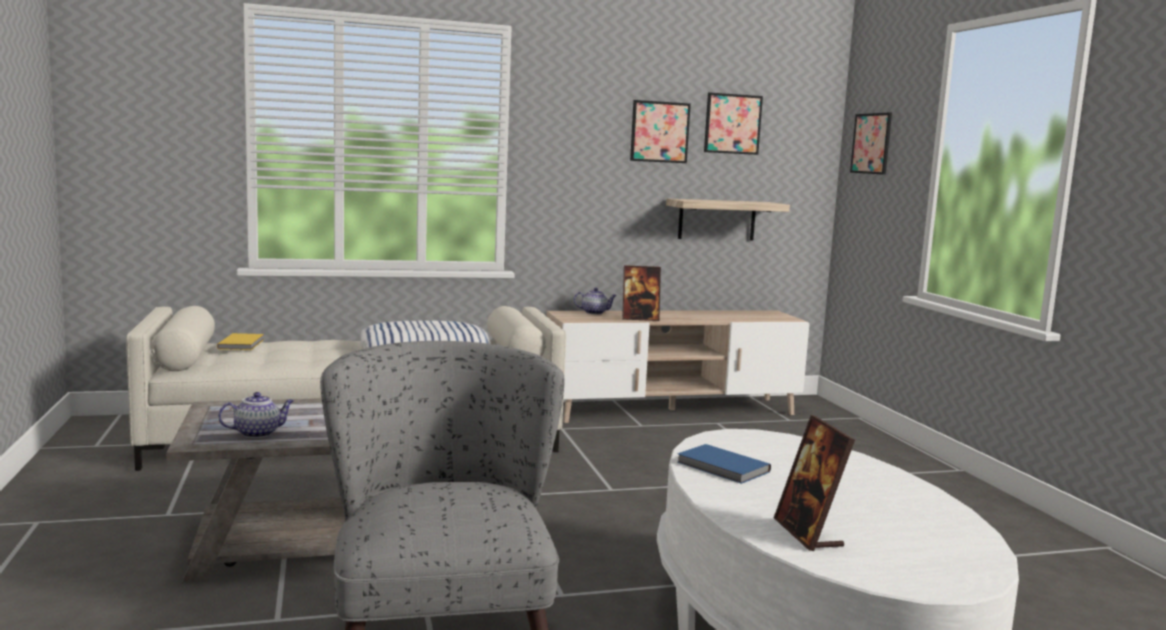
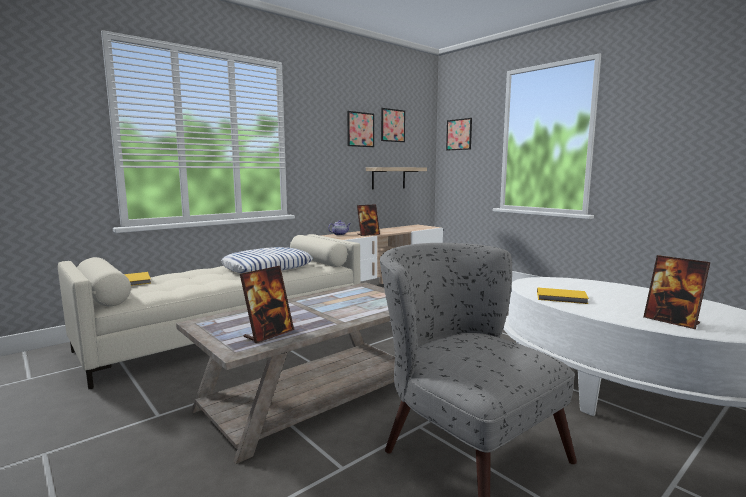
camera: 25 degrees left, 0 degrees up
teapot [218,392,294,438] -> picture frame [240,266,294,343]
blue book [677,444,771,484] -> yellow book [537,287,589,304]

